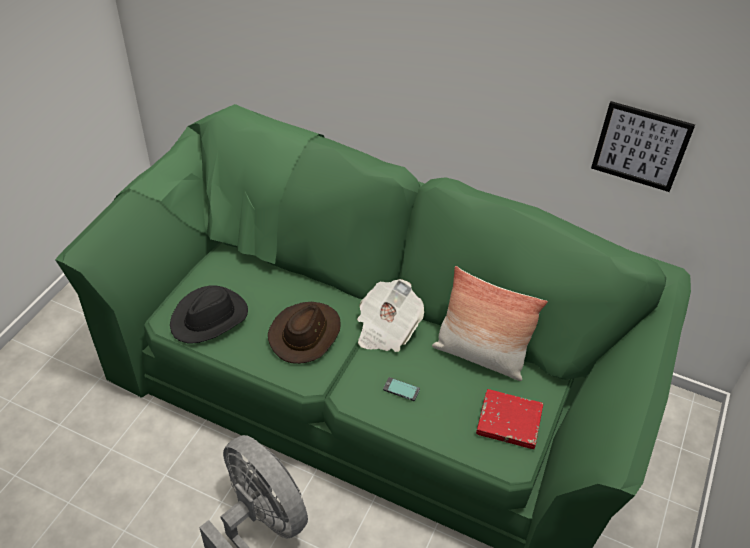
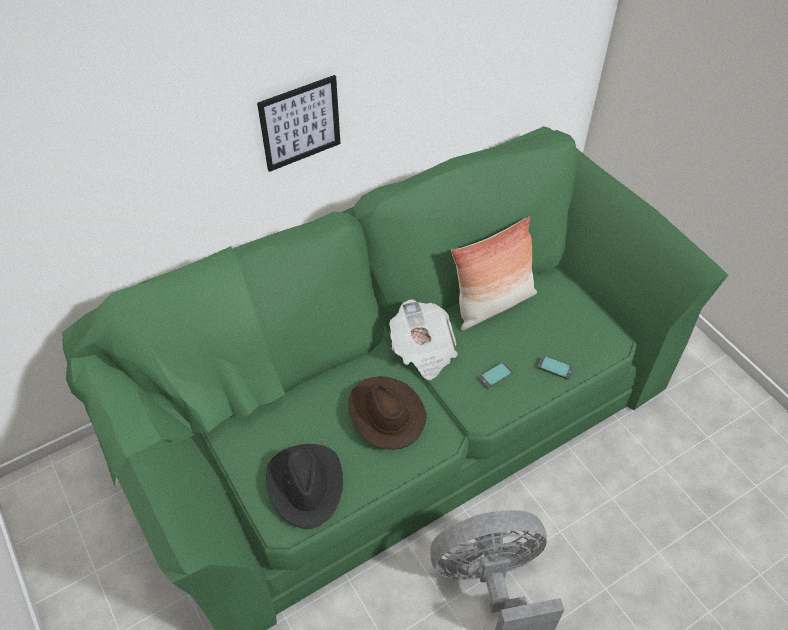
camera: 55 degrees left, 5 degrees up
red book [476,389,543,449] -> none
picture [591,101,695,192] -> picture moved to [257,75,341,172]
none -> phone [538,356,574,380]

